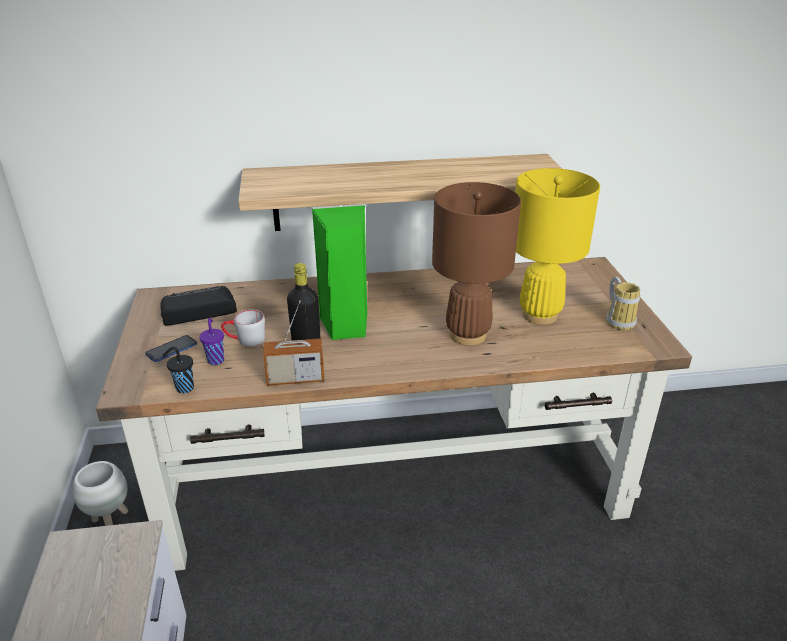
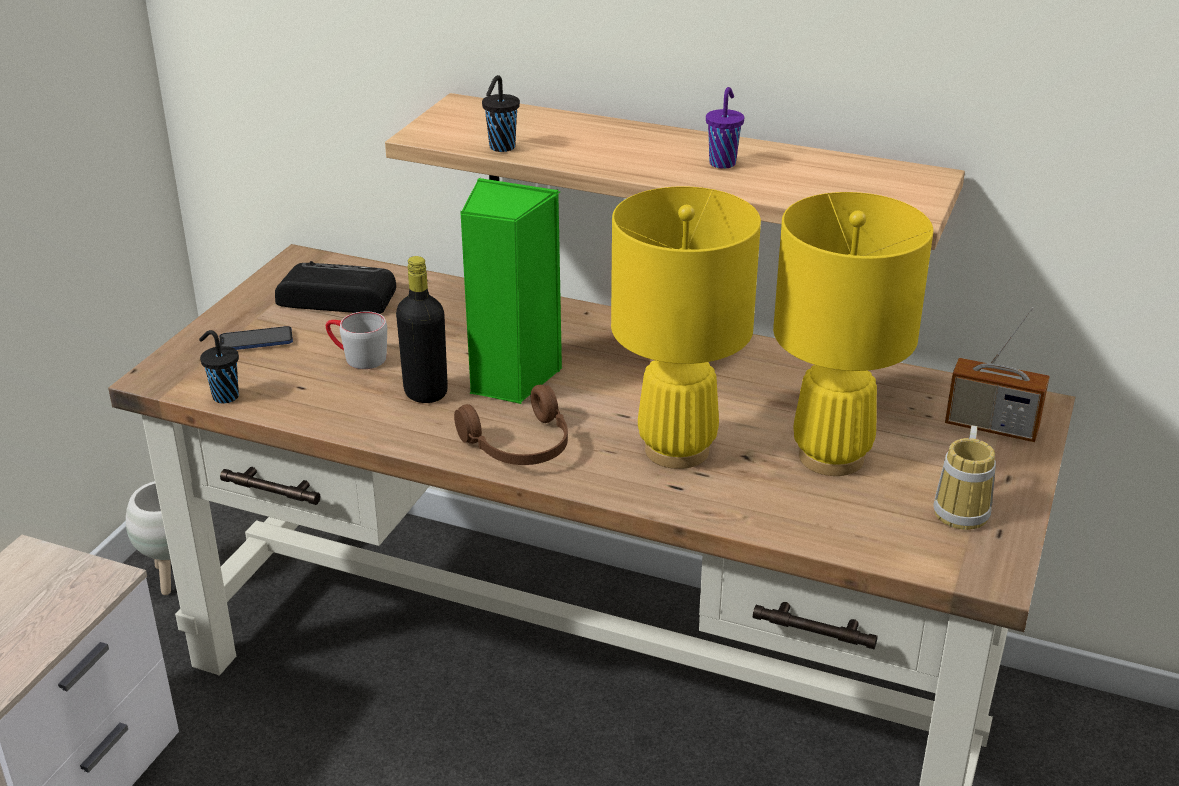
camera: 30 degrees right, 0 degrees up
purple cup [199,318,224,365] -> purple cup moved to [706,87,744,169]
radio [263,300,325,386] -> radio moved to [945,307,1050,442]
brown table lamp [432,182,521,346] -> yellow table lamp [611,186,761,469]
none -> brown headphones [454,385,568,465]
none -> black cup [482,75,520,152]

